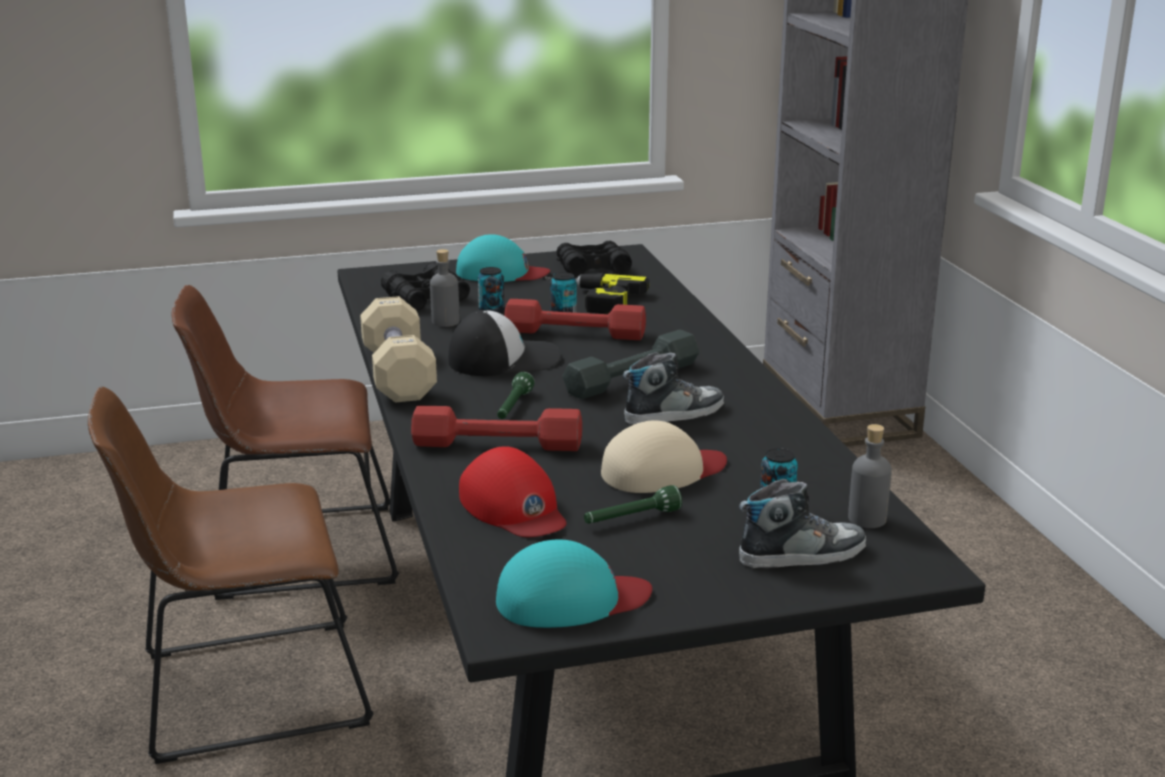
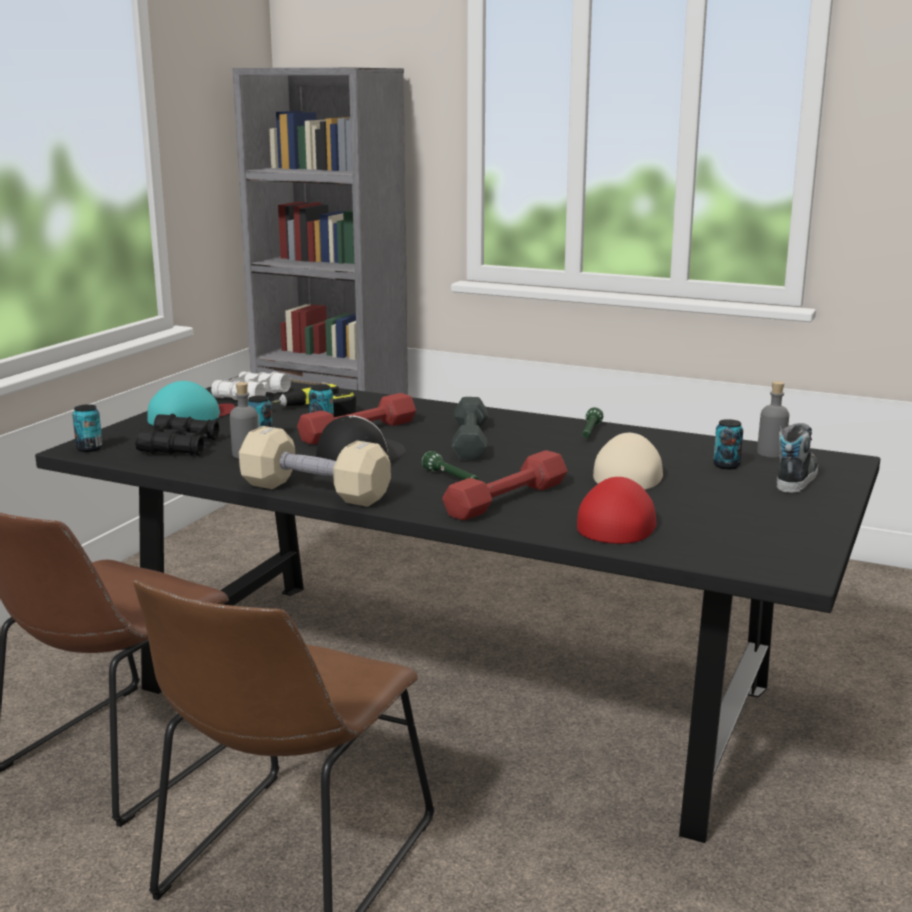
camera: 50 degrees left, 5 degrees down
red cap [459,446,567,537] -> red cap turned 75 degrees counterclockwise [577,477,656,544]
turquoise cap [496,539,652,628] -> none
black binoculars [556,241,632,276] -> white binoculars [211,371,291,401]
green flashlight [584,485,682,524] -> green flashlight moved to [582,407,603,438]
shoe [623,352,724,425] -> none
none -> can [73,404,103,452]

